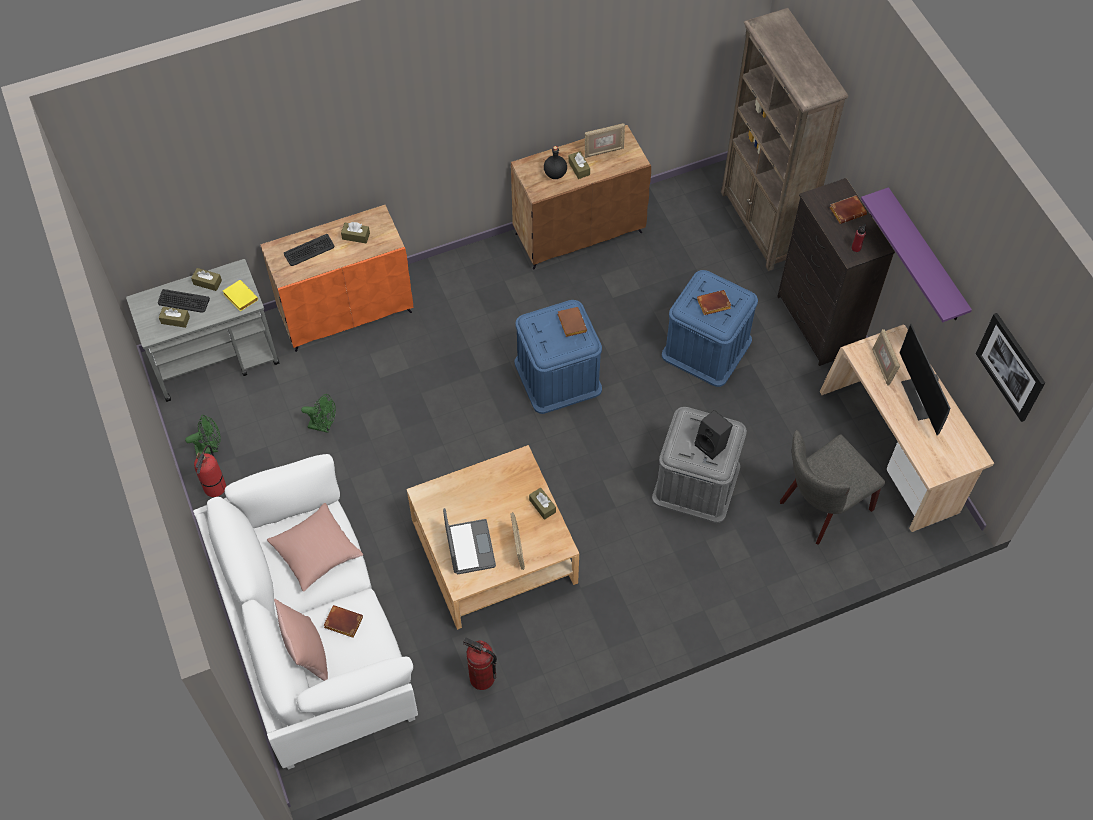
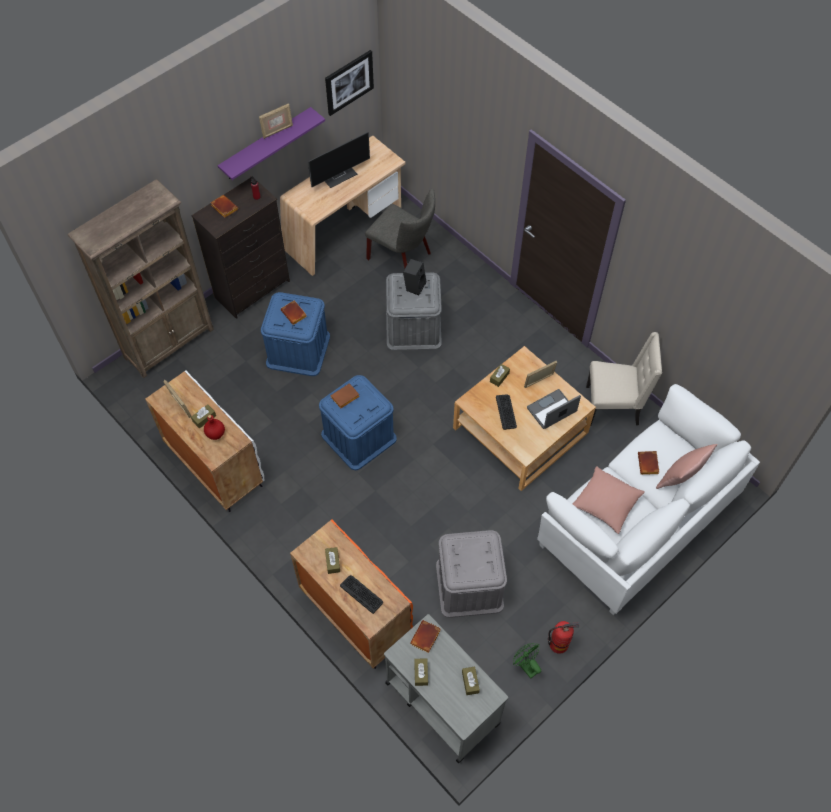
camera: 110 degrees left, 0 degrees up
keyboard [158,289,210,313] -> keyboard moved to [496,395,517,430]
yellow book [223,280,258,311] -> brown book [410,620,441,653]
green fan [301,394,336,433] -> grey storage box [436,530,507,618]
fire extinguisher [463,637,497,690] -> beige chair [586,332,662,425]
brown cabinet [511,125,651,270] -> white cabinet [145,370,264,512]
black bottle [544,146,567,179] -> red bottle [204,415,225,440]
picture frame [872,329,900,386] -> picture frame moved to [259,104,293,139]

